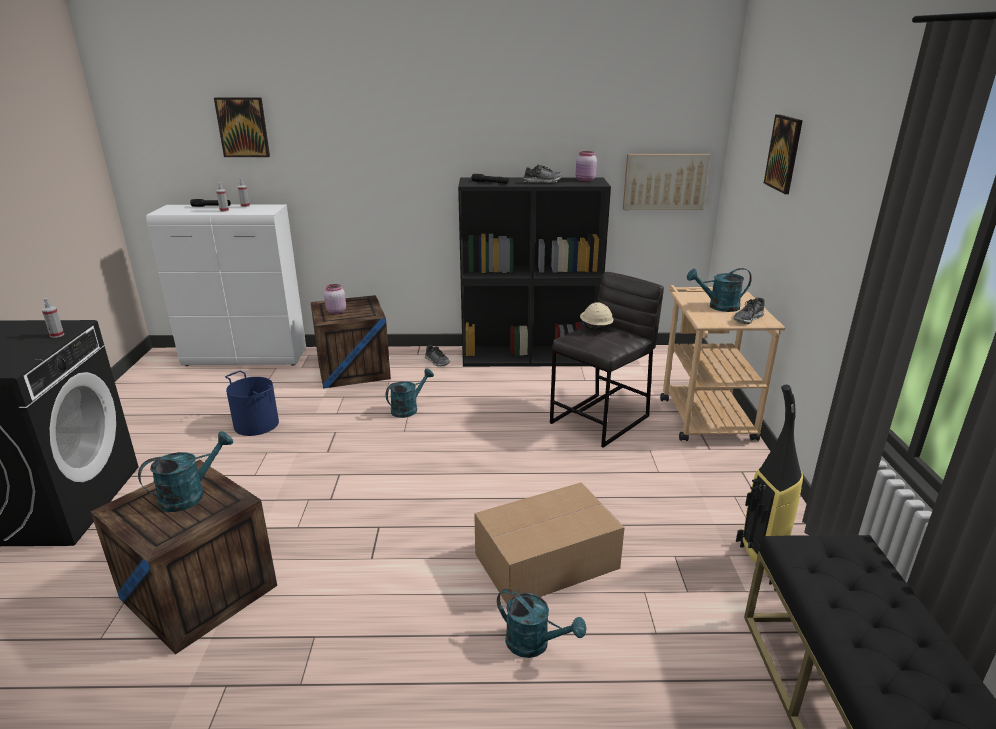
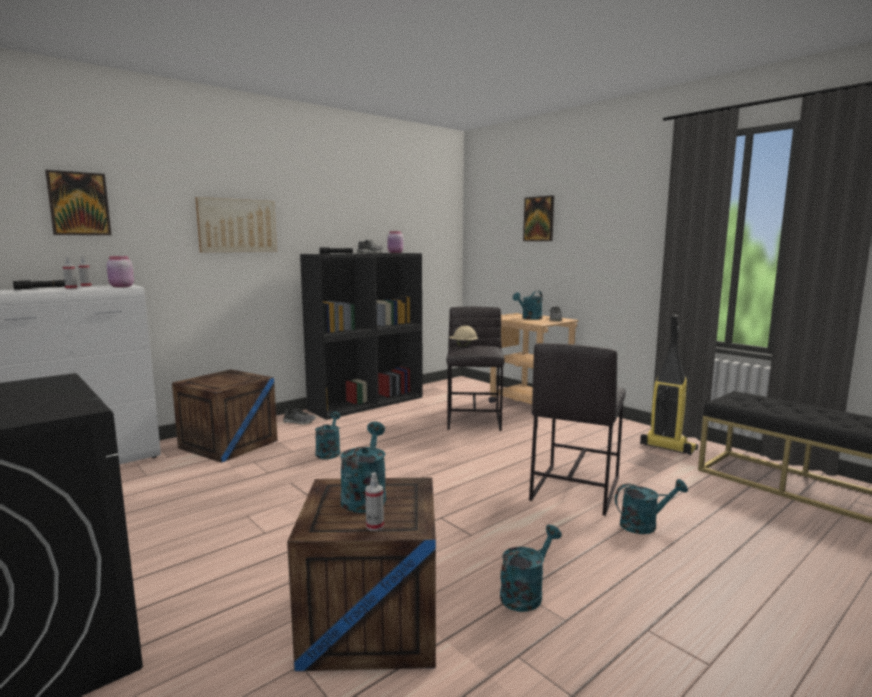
camera: 40 degrees left, 15 degrees down
spray bottle [42,298,64,338] -> spray bottle moved to [365,472,384,531]
blue bucket [225,371,279,436] -> none
pink jar [324,284,346,314] -> pink jar moved to [107,256,134,287]
cardboard box [474,482,625,604] -> grey stool [529,343,626,516]
picture [623,154,711,210] -> picture moved to [195,197,277,252]
none -> turquoise watering can [500,525,562,612]

